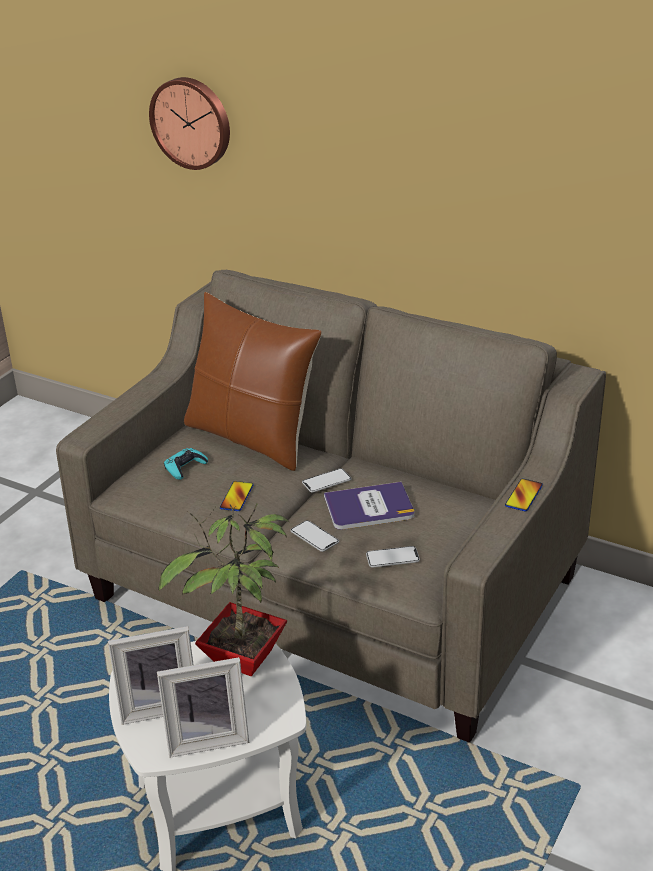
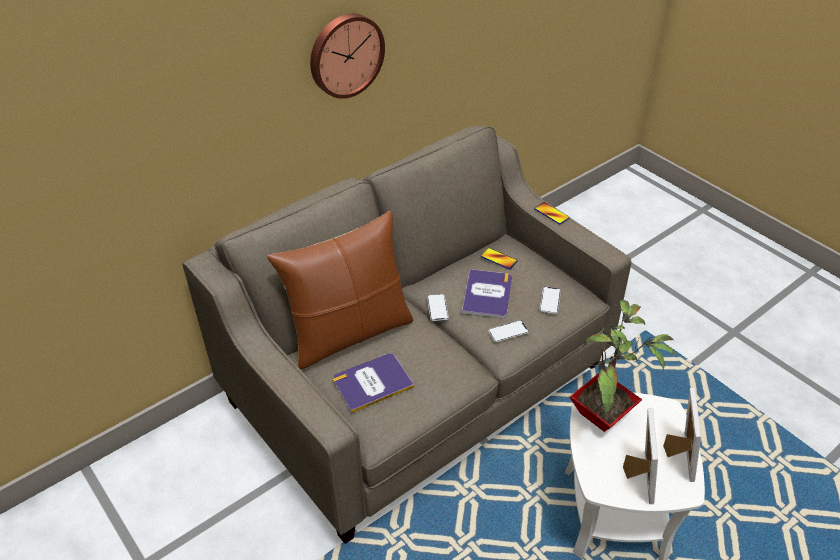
camera: 70 degrees left, 10 degrees up
wall clock [149,77,230,170] -> wall clock moved to [310,13,385,99]
turquoise game controller [164,448,208,480] -> book [333,354,414,413]
phone [220,481,254,511] -> phone moved to [481,248,517,269]

